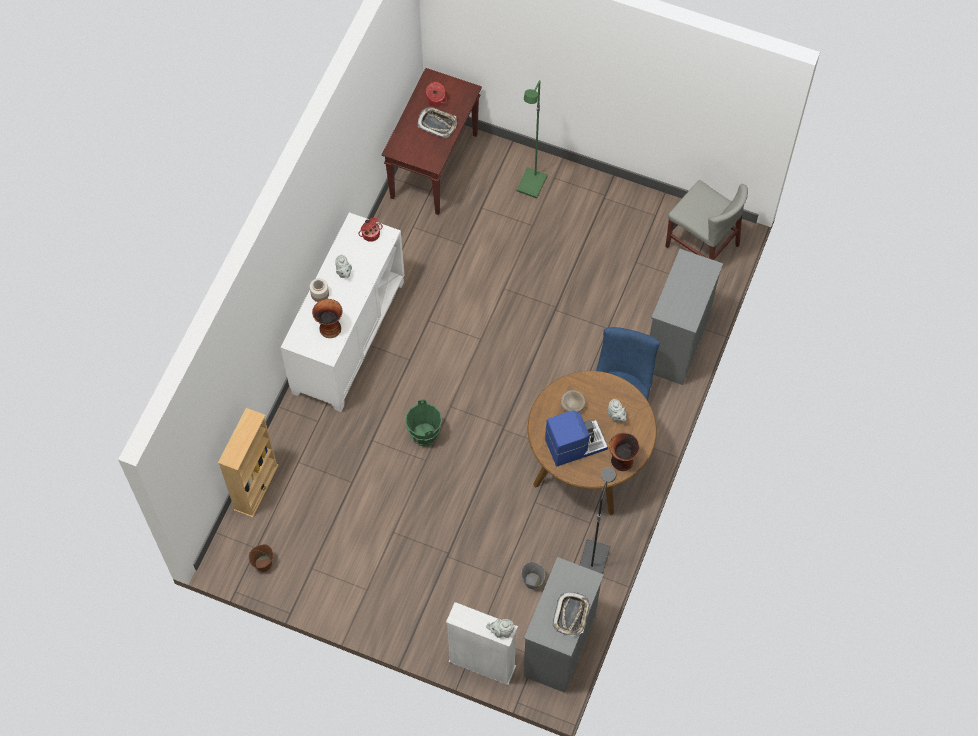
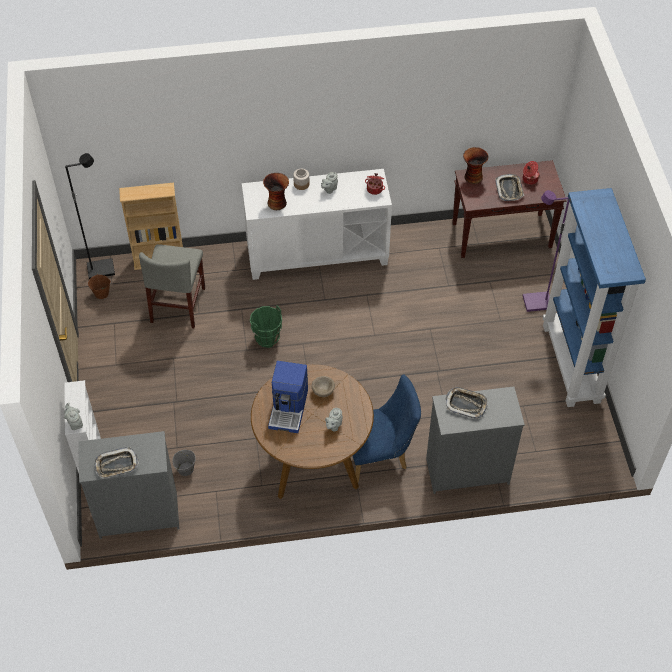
camera: 60 degrees right, 10 degrees down
green floor lamp [516,80,548,198] -> purple floor lamp [523,190,569,312]
coffee machine [545,410,608,466] -> coffee machine turned 60 degrees clockwise [268,361,308,433]
black floor lamp [580,467,616,574] -> black floor lamp moved to [65,153,115,279]
vase [609,433,640,471] -> vase moved to [463,147,488,184]
grey chair [665,180,748,260] -> grey chair moved to [139,244,205,328]
none -> tray [446,387,488,419]
none -> blue bookcase [543,188,646,407]

